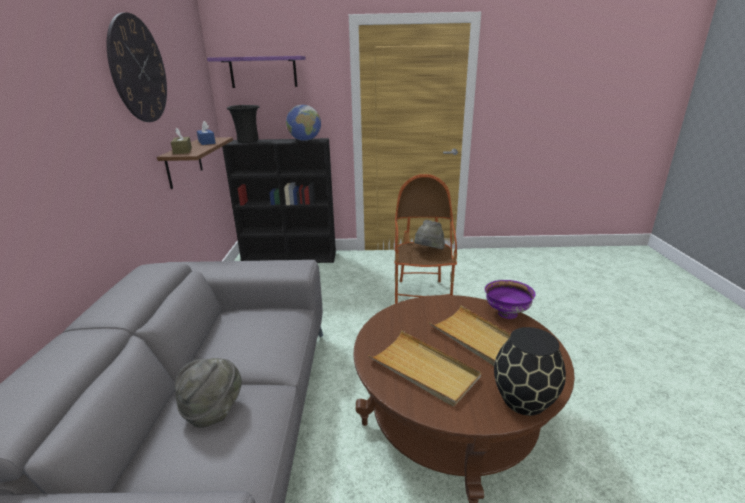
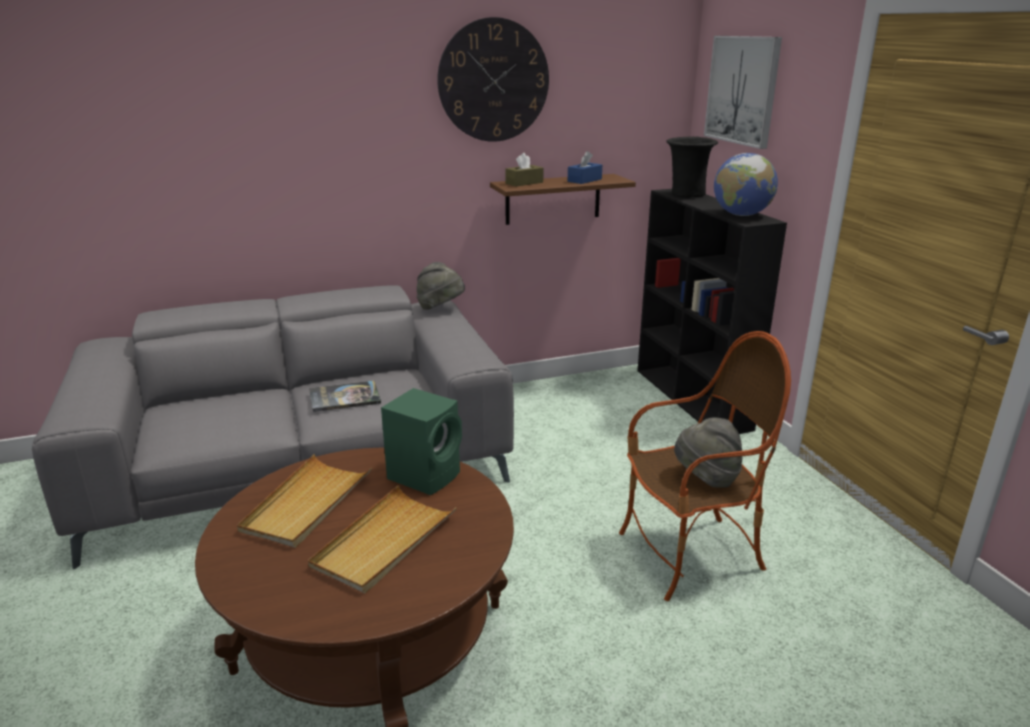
camera: 70 degrees right, 0 degrees up
grey hat [174,358,242,428] -> grey hat moved to [417,262,465,310]
purple shelf [207,56,306,88] -> picture [704,36,782,149]
purple bowl [485,280,535,319] -> none
black vase [494,327,566,416] -> none
none -> book [309,381,381,412]
none -> green speaker [381,388,462,495]

